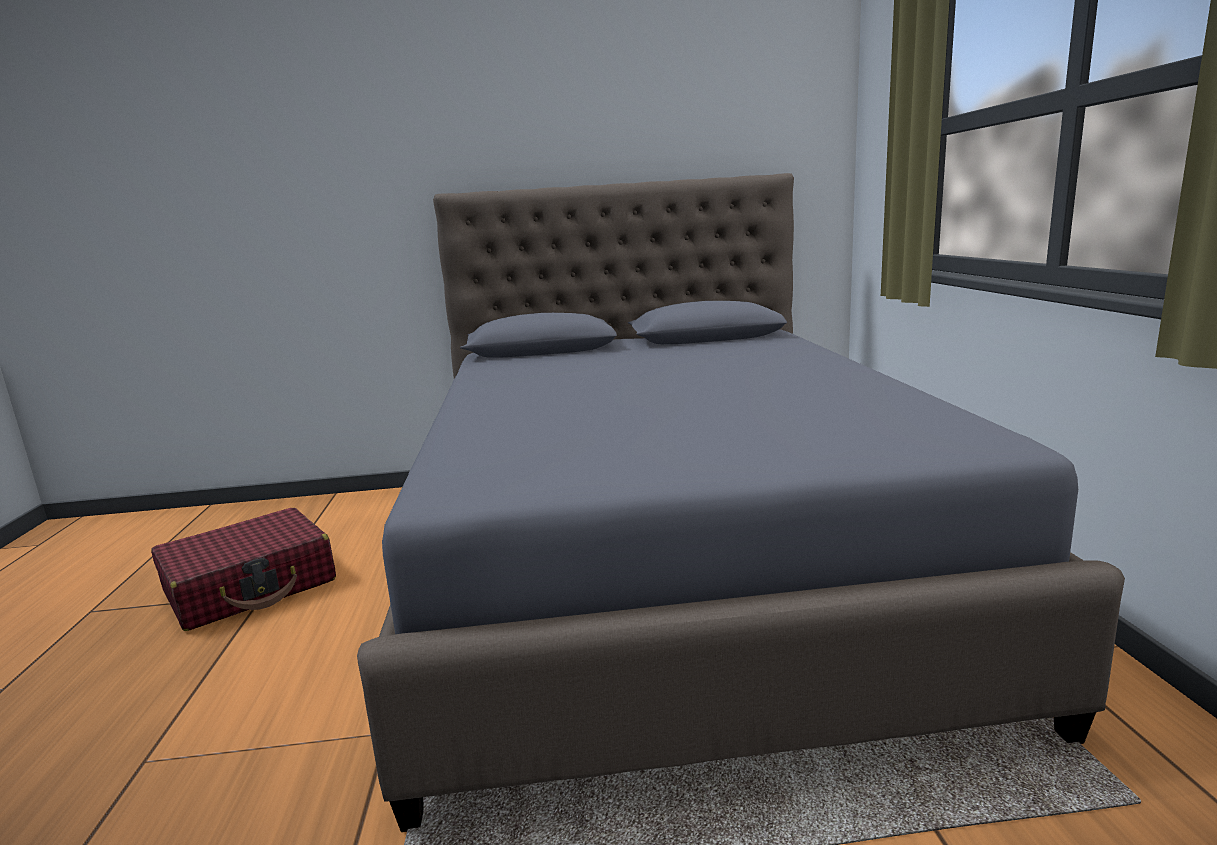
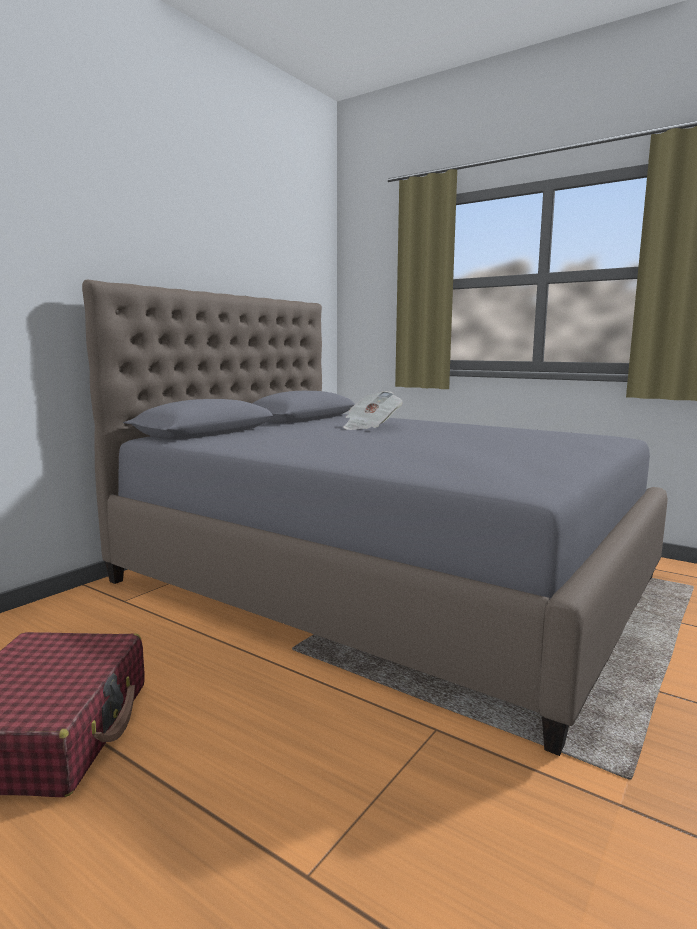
camera: 50 degrees left, 5 degrees down
none -> newspaper [343,391,403,430]

